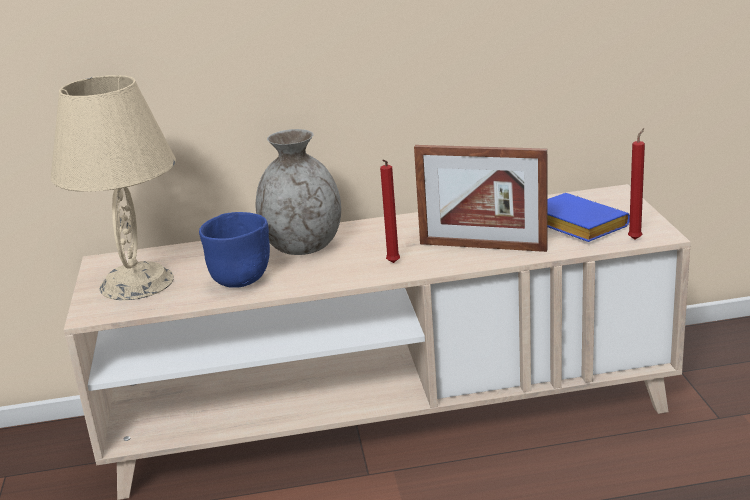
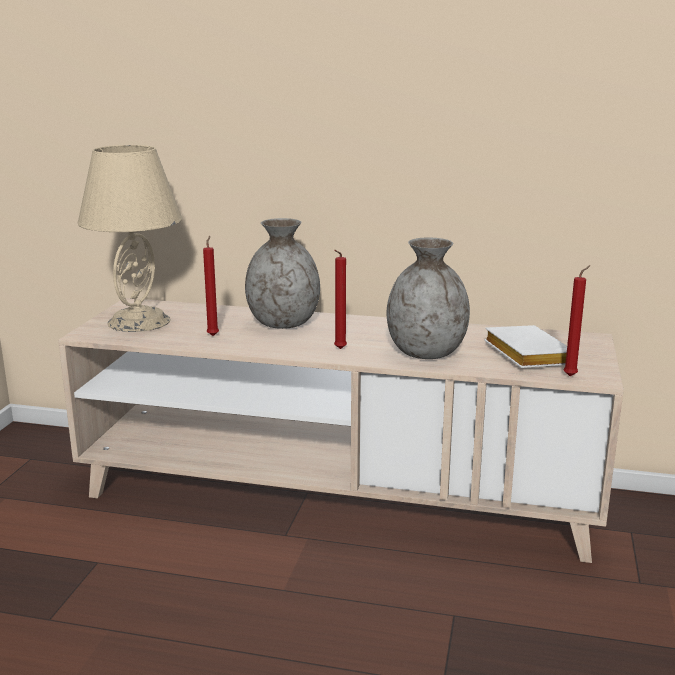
camera: 20 degrees right, 5 degrees down
blue bowl [199,212,270,288] -> red candle [203,236,219,336]
picture frame [414,145,548,252] -> grey vase [387,238,470,359]
blue book [547,193,630,242] -> white book [484,325,567,368]

